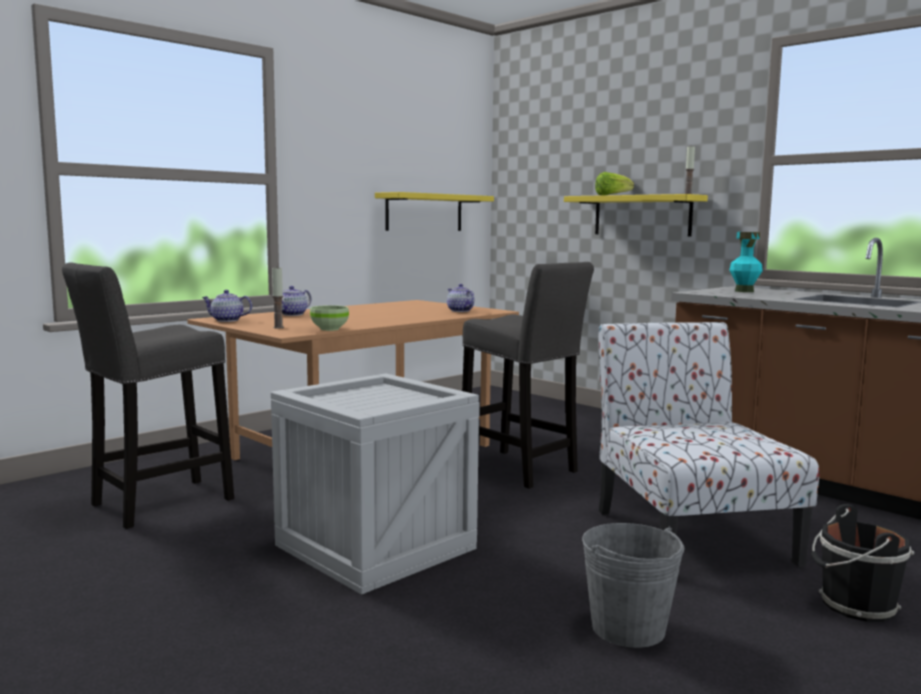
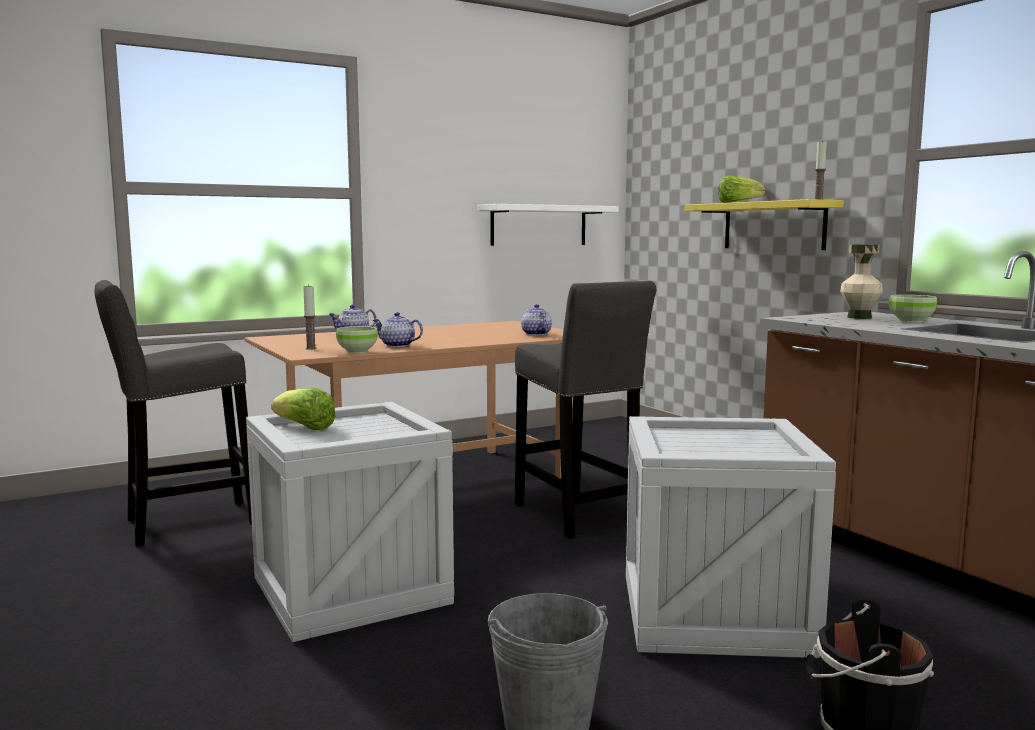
camera: 15 degrees right, 0 degrees up
teapot [202,290,252,322] -> teapot moved to [373,312,423,347]
yellow shelf [375,192,494,231] -> white shelf [477,204,619,246]
chair [598,322,819,567] -> crate [626,416,836,658]
turquoise vase [729,232,763,292] -> beige vase [840,245,883,319]
none -> lettuce [271,388,336,430]
none -> green bowl [889,295,937,322]

